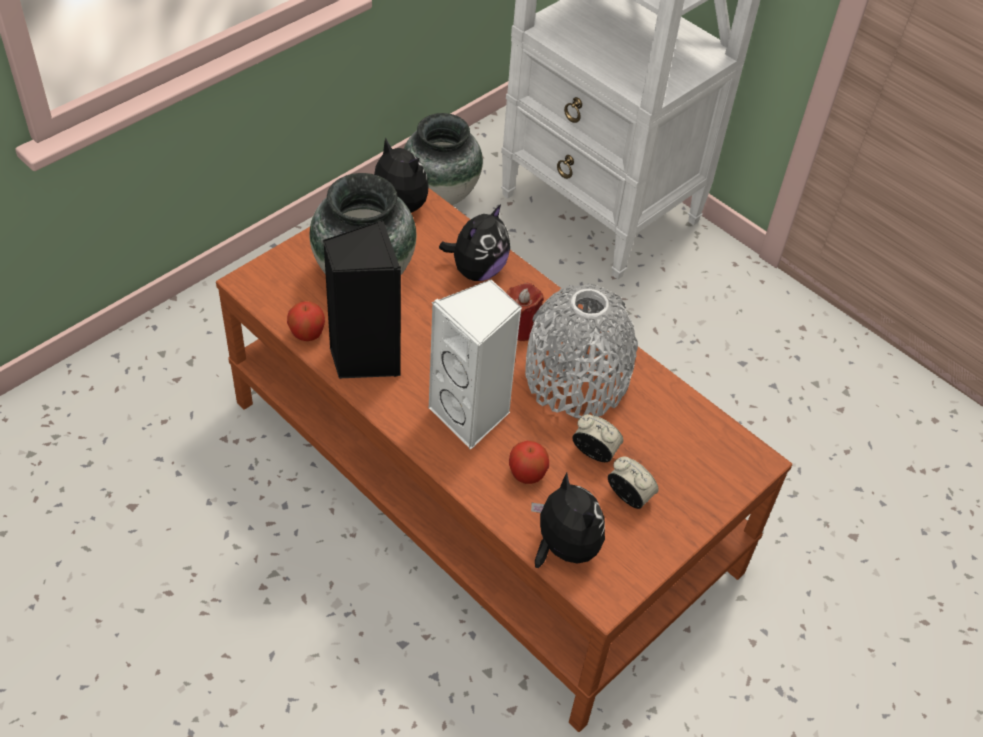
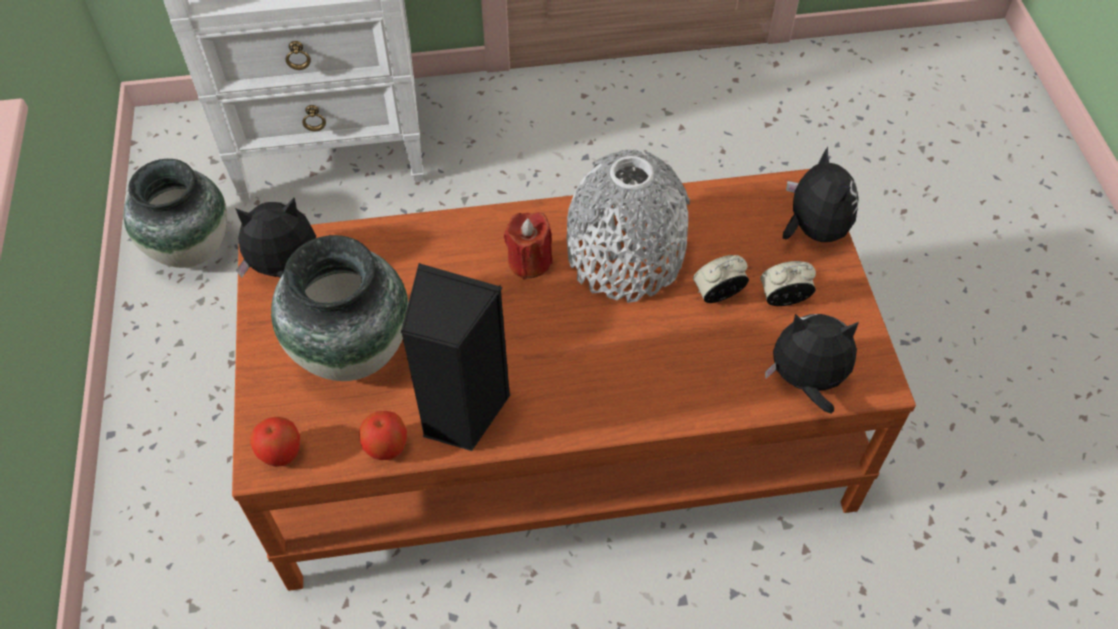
camera: 50 degrees left, 5 degrees up
white speaker [428,279,522,449] -> none
plush toy [439,204,510,281] -> plush toy moved to [783,147,859,242]
apple [509,441,549,484] -> apple moved to [250,417,300,467]

